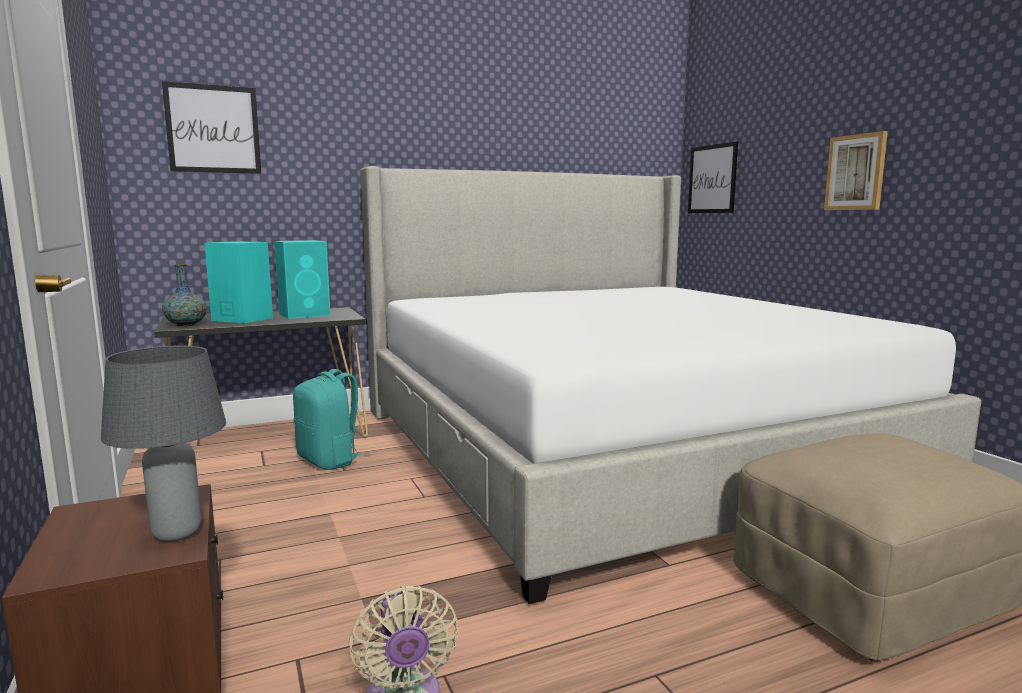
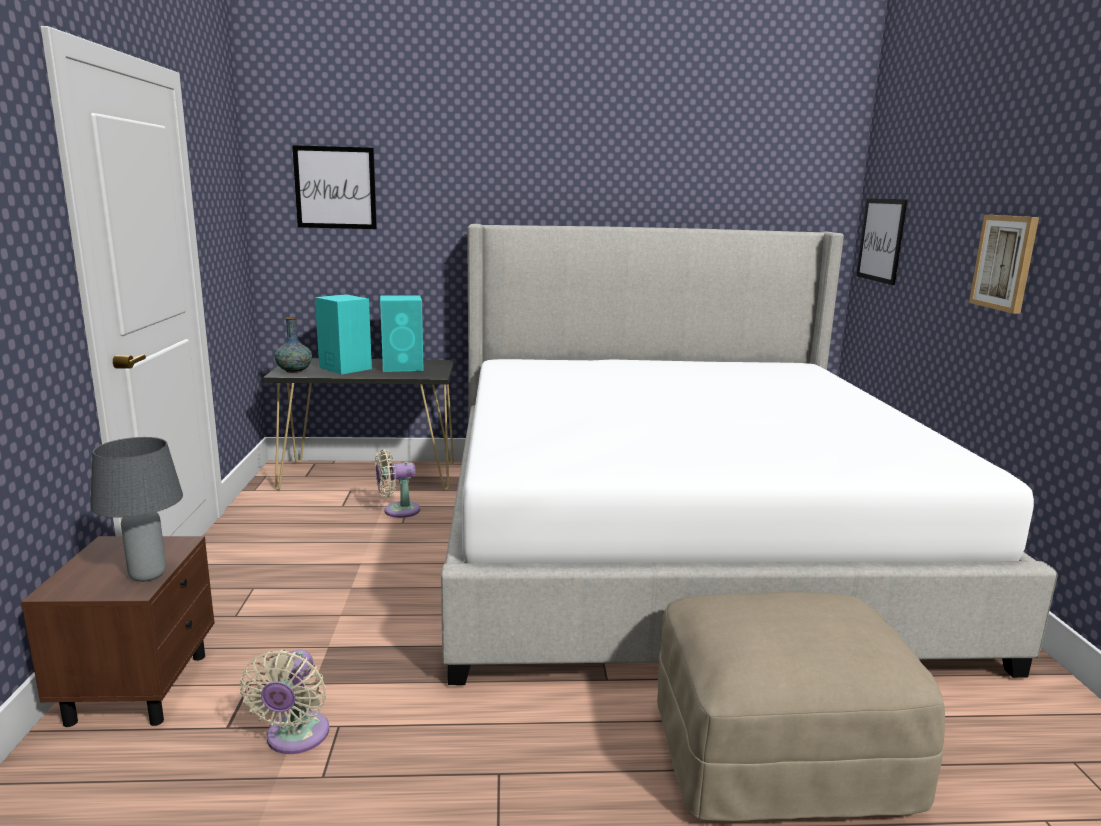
camera: 20 degrees right, 5 degrees up
turquoise backpack [293,369,369,470] -> beige fan [375,449,420,518]

